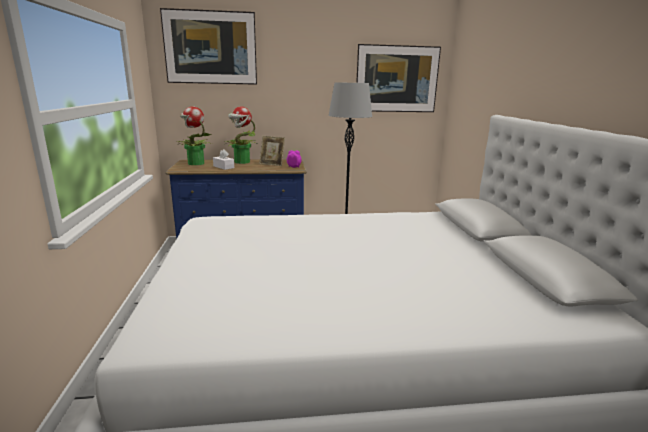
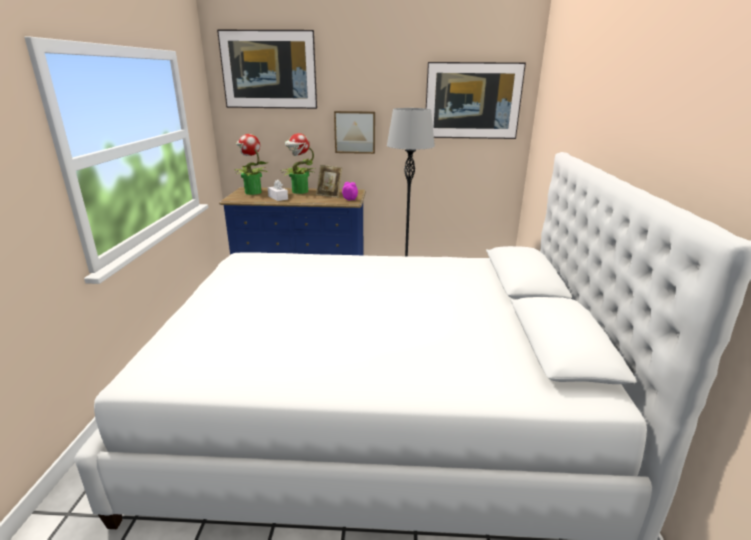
camera: 10 degrees right, 5 degrees up
none -> picture [334,111,375,154]

